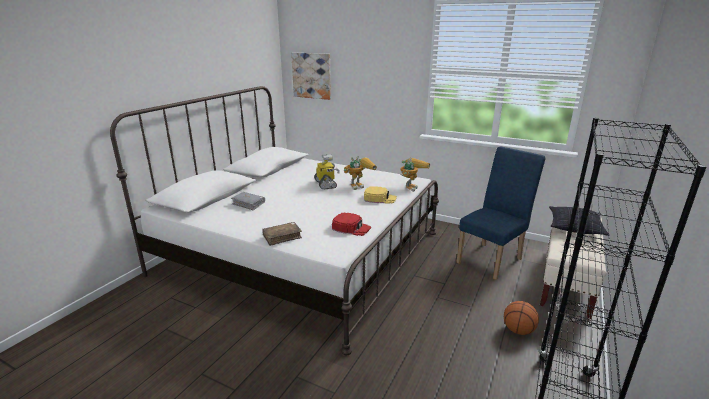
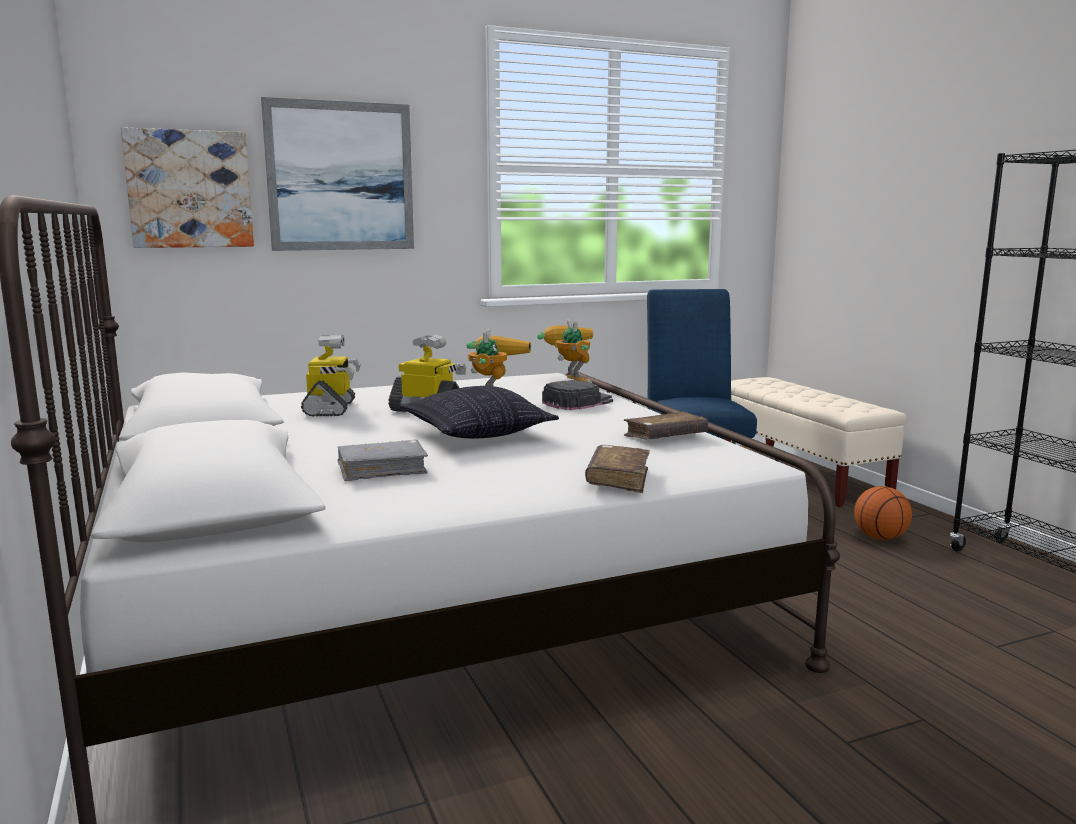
camera: 50 degrees left, 10 degrees down
red cap [332,212,371,236] -> brown book [623,411,708,440]
yellow cap [364,186,397,204] -> black cap [542,380,613,410]
pillow [549,206,609,236] -> pillow moved to [399,386,559,439]
none -> picture [261,97,414,251]
none -> toy robot [301,334,361,416]

